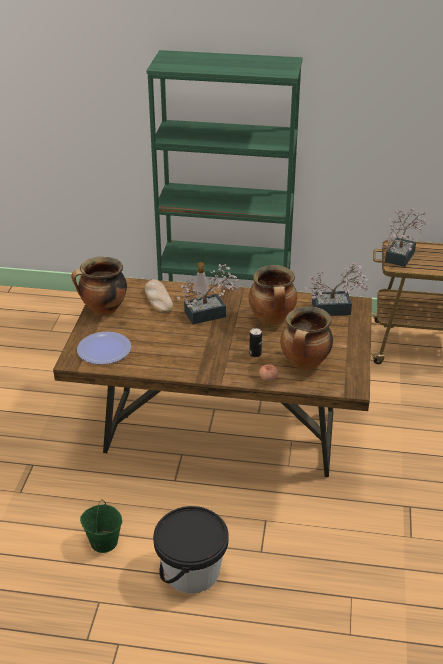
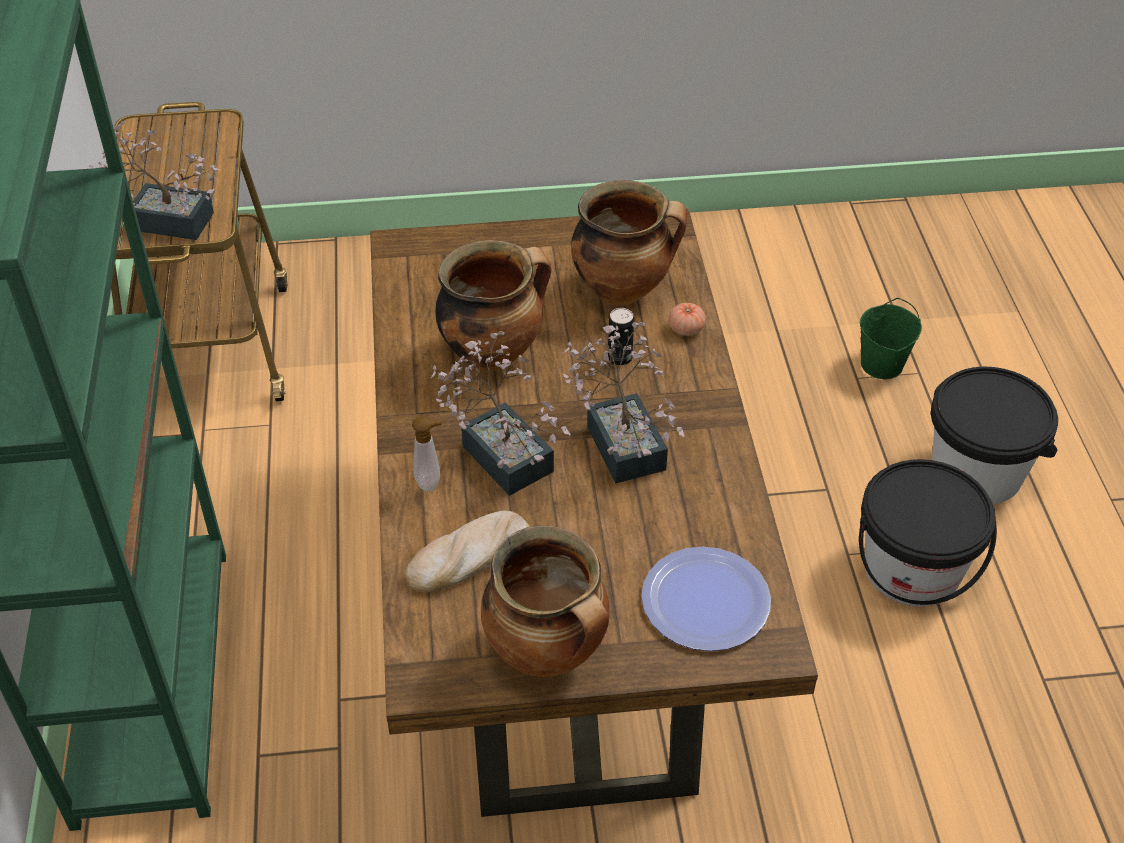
camera: 105 degrees left, 10 degrees up
green bucket [80,500,122,553] -> green bucket moved to [860,298,922,379]
potted plant [304,262,368,316] -> potted plant moved to [563,322,685,483]
none -> black bucket [931,366,1058,504]

